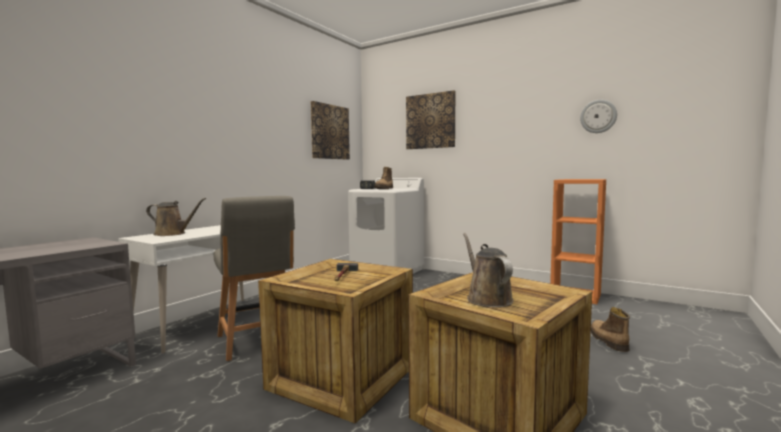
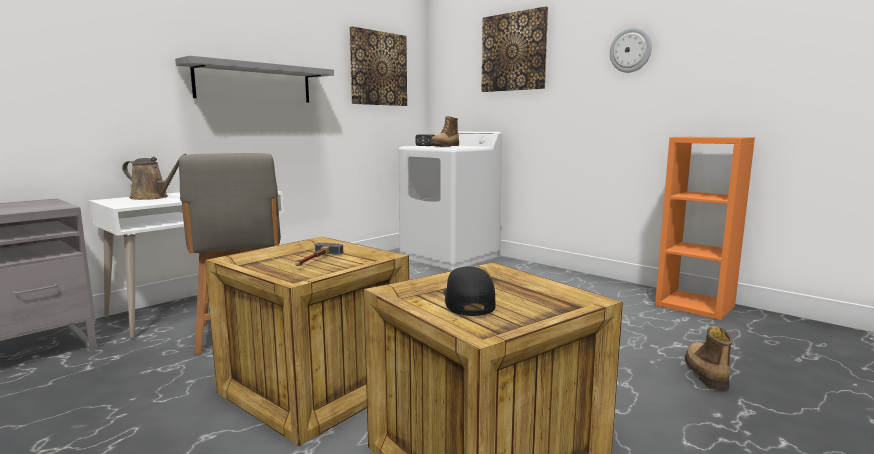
camera: 10 degrees right, 5 degrees up
brown watering can [463,233,514,308] -> black cap [443,266,496,316]
wall clock [580,100,617,133] -> wall clock moved to [610,27,652,73]
none -> grey shelf [175,55,334,103]

